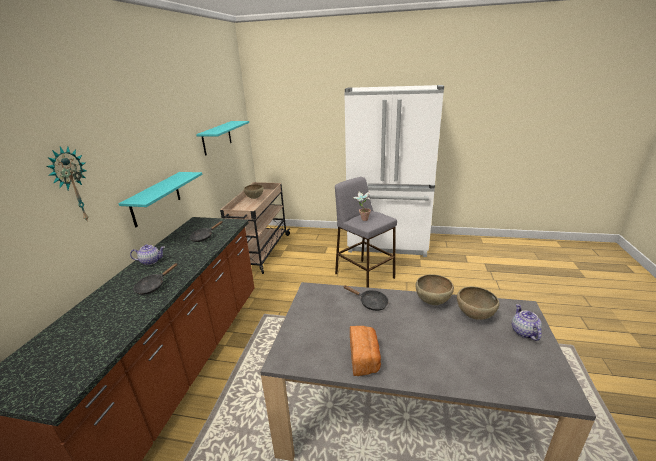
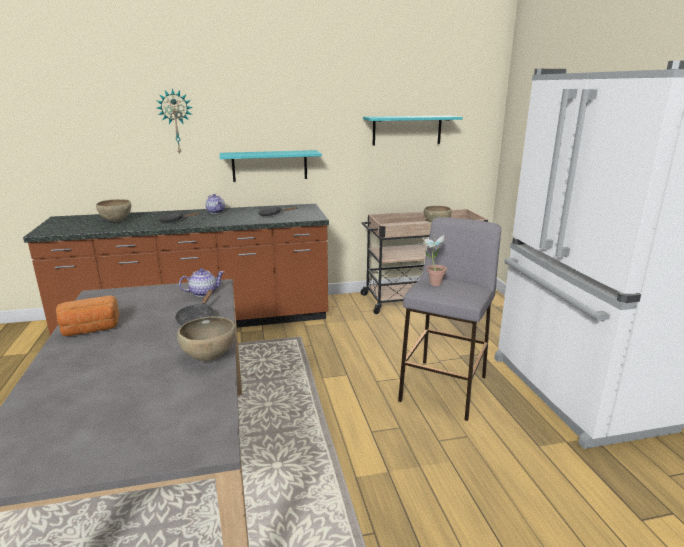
camera: 65 degrees right, 5 degrees down
brown bowl [457,286,500,320] -> brown bowl moved to [96,199,132,222]
teapot [512,304,542,341] -> teapot moved to [179,268,224,297]

